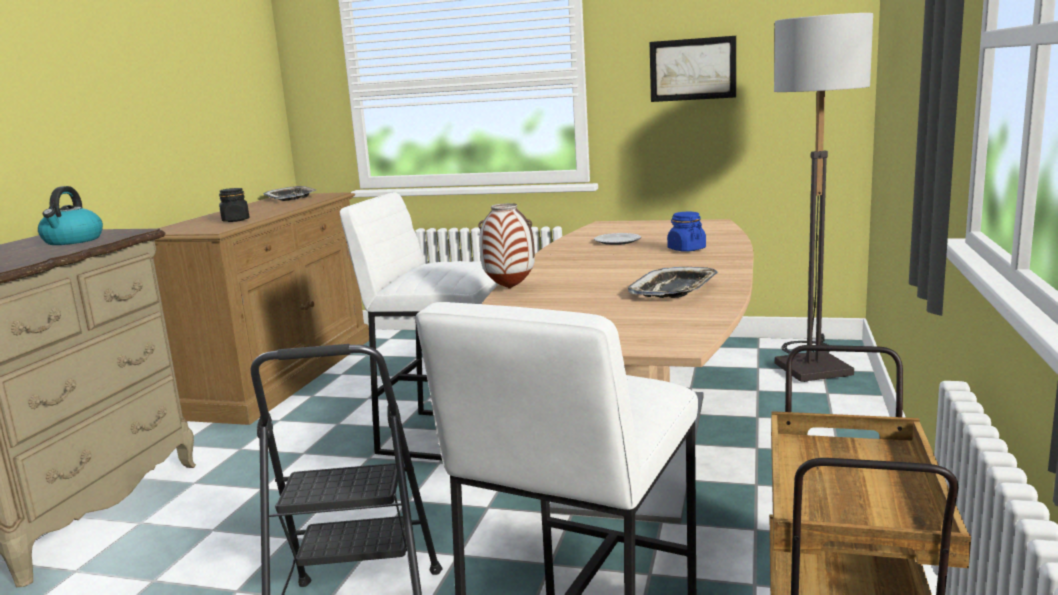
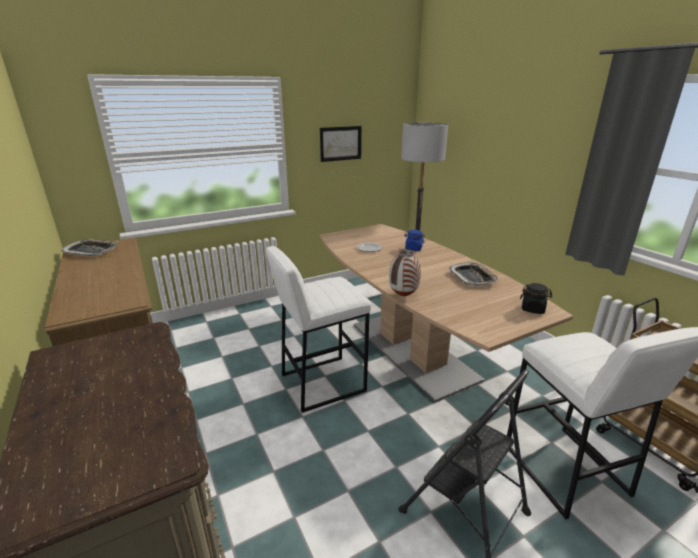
camera: 45 degrees left, 10 degrees up
kettle [38,186,103,245] -> none
black jar [219,188,250,222] -> black jar moved to [520,283,552,314]

